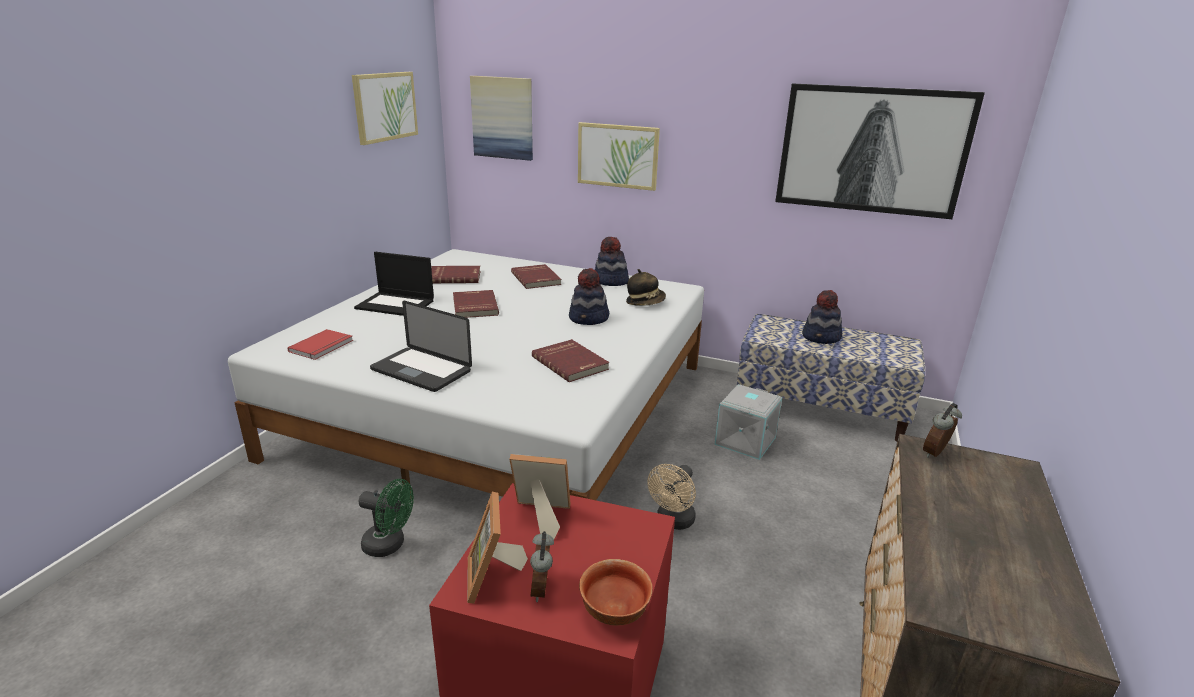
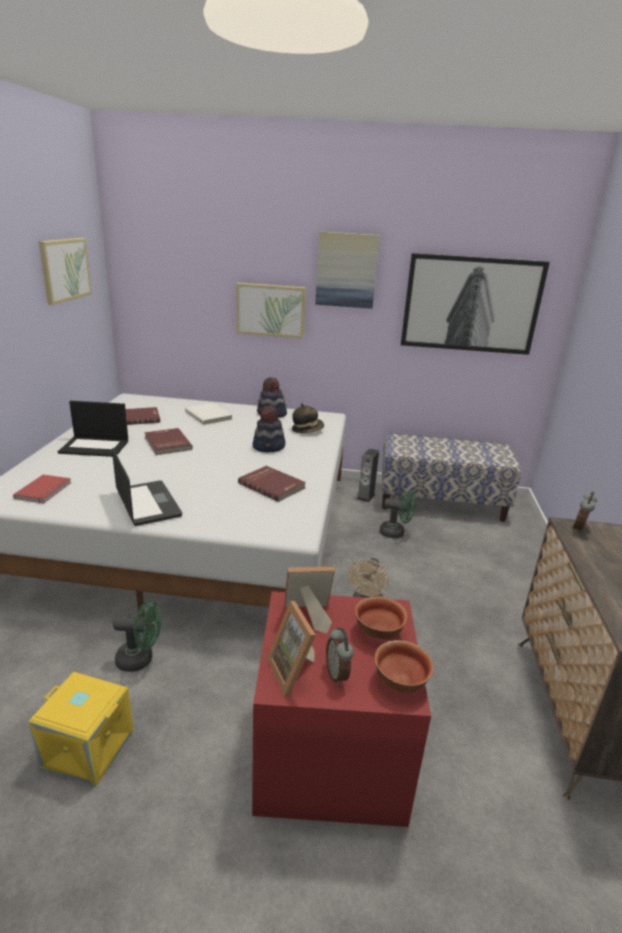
camera: 15 degrees left, 0 degrees up
laptop [370,301,472,392] -> laptop turned 135 degrees counterclockwise [112,448,182,526]
picture [470,76,533,161] -> picture moved to [315,231,380,309]
red book [511,264,561,289] -> white book [185,403,232,425]
grey storage box [714,384,782,460] -> green fan [380,491,416,538]
hat [802,290,842,344] -> none
none -> yellow storage box [28,672,134,787]
none -> bowl [355,596,407,639]
none -> speaker [357,448,379,502]

